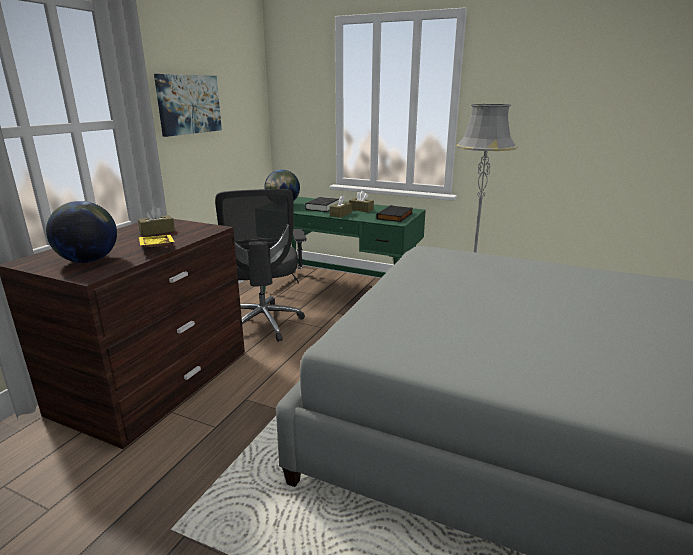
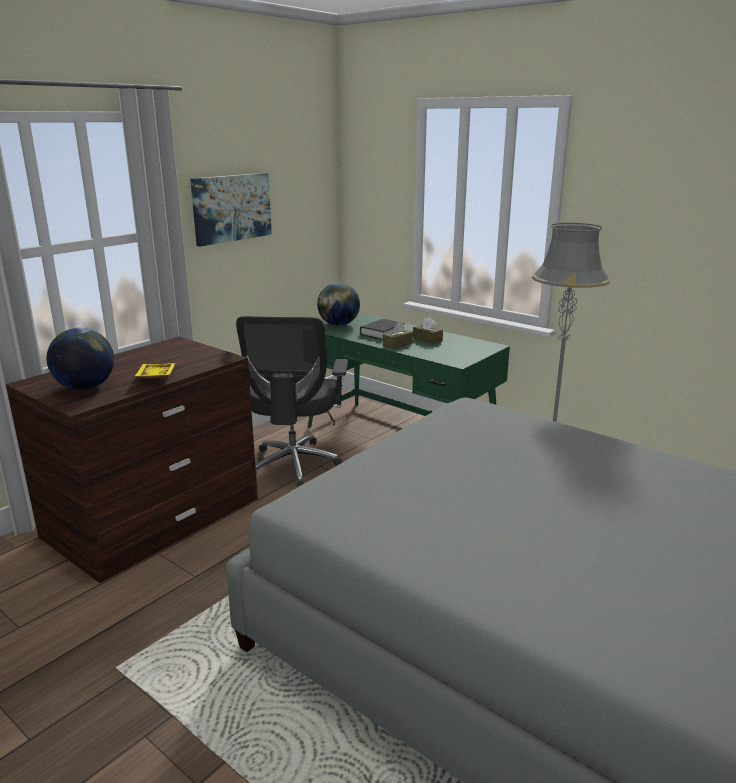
camera: 15 degrees right, 0 degrees up
brown tissue box [138,206,175,236] -> none
black book [376,205,413,222] -> none

